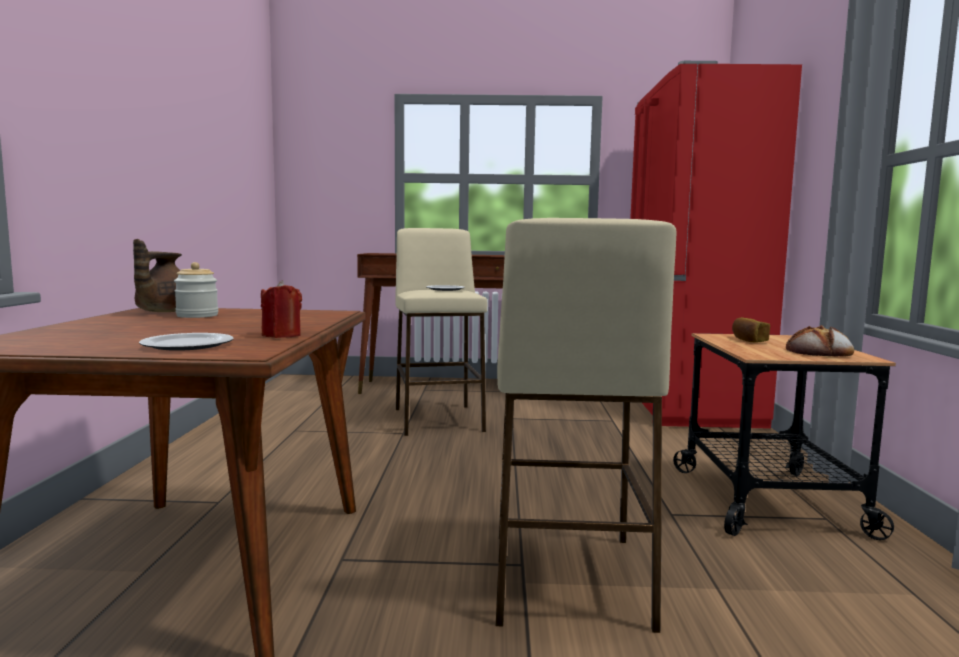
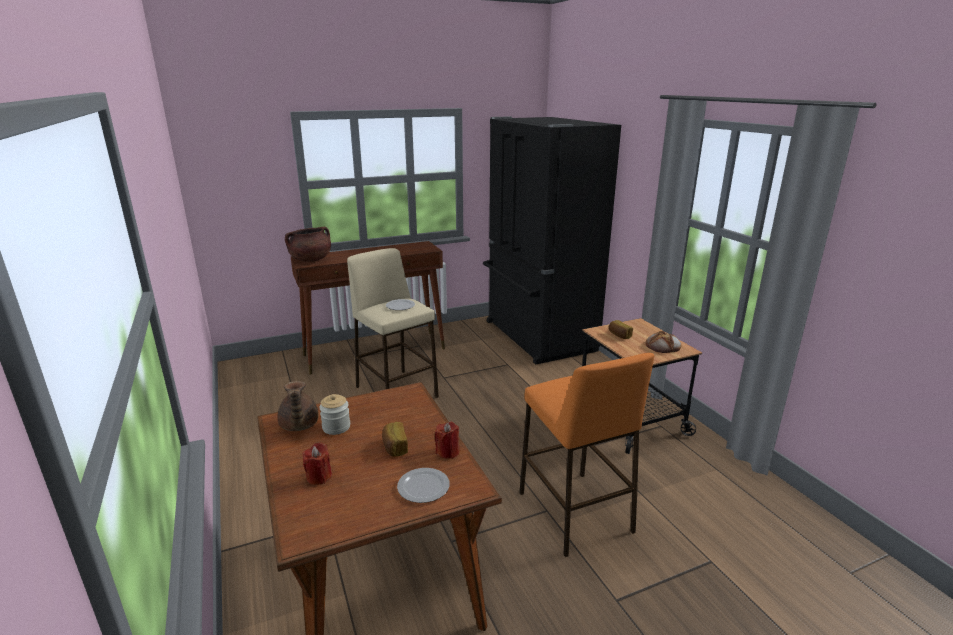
camera: 25 degrees left, 15 degrees up
beige stool [496,218,676,633] -> orange stool [519,353,654,557]
red fridge [630,61,802,429] -> black fridge [483,116,621,365]
none -> brown cooking pot [285,227,331,262]
none -> red candle [302,442,332,485]
none -> bread [382,422,408,457]

